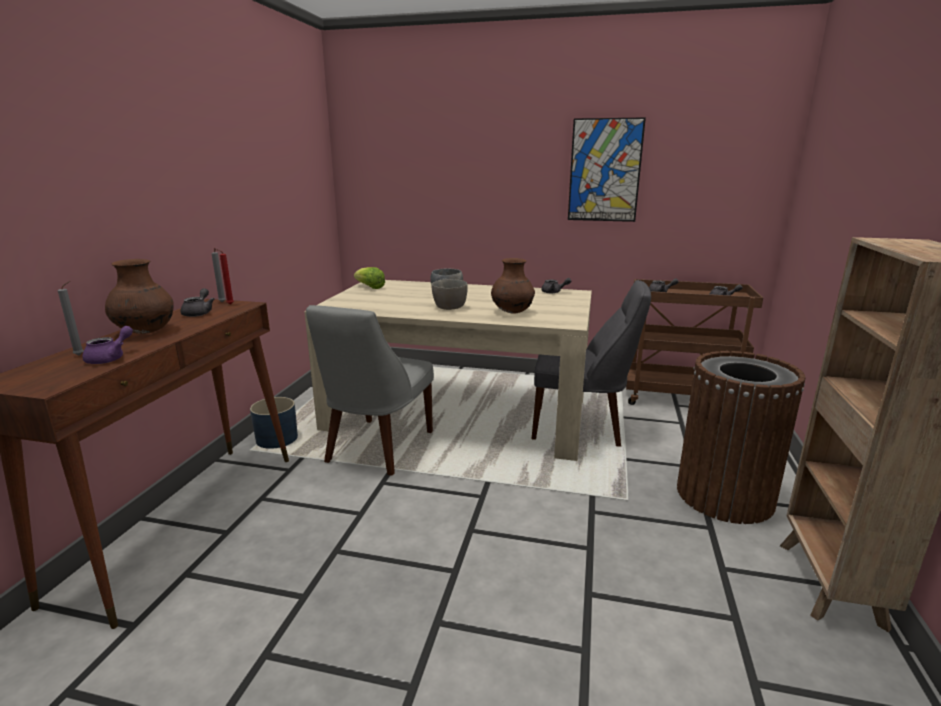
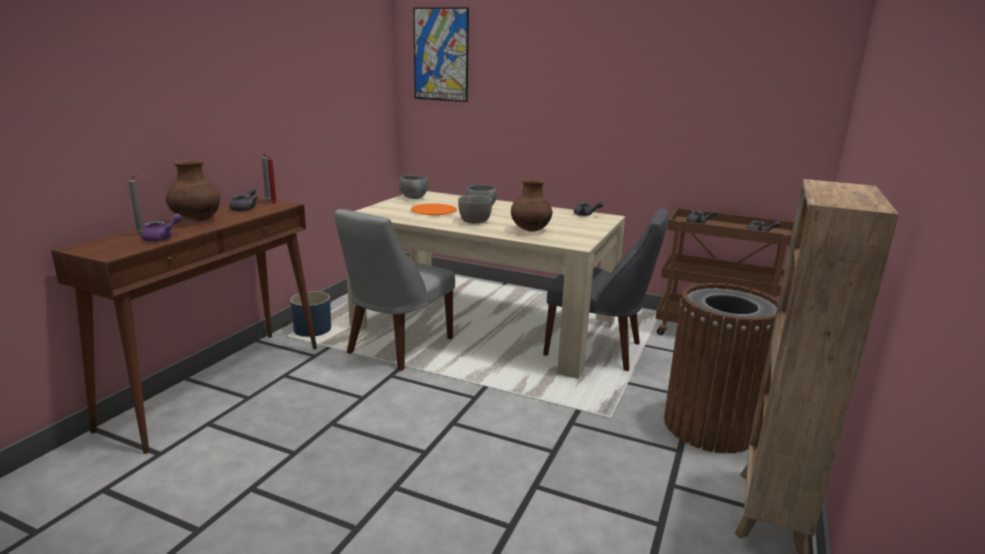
camera: 10 degrees right, 0 degrees up
lettuce [354,267,385,289] -> grey bowl [399,175,428,199]
picture [568,117,646,222] -> picture moved to [413,8,469,102]
none -> orange plate [411,204,457,215]

